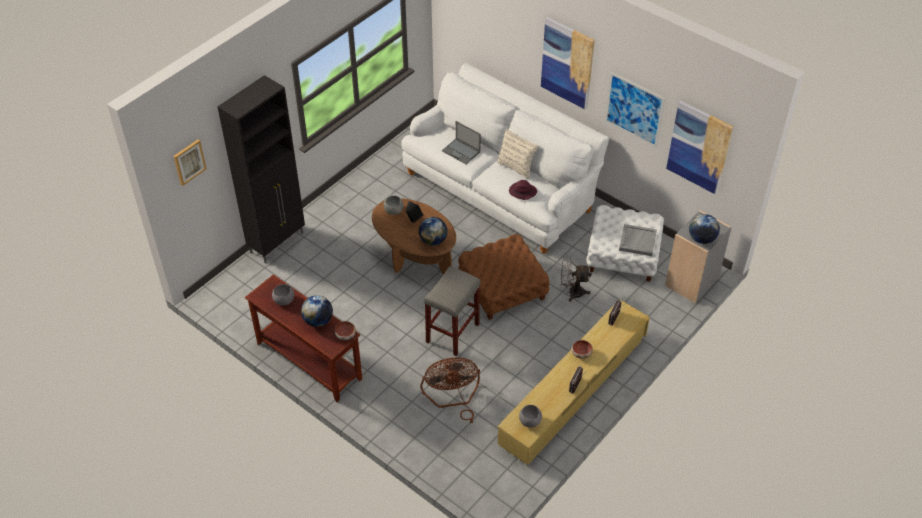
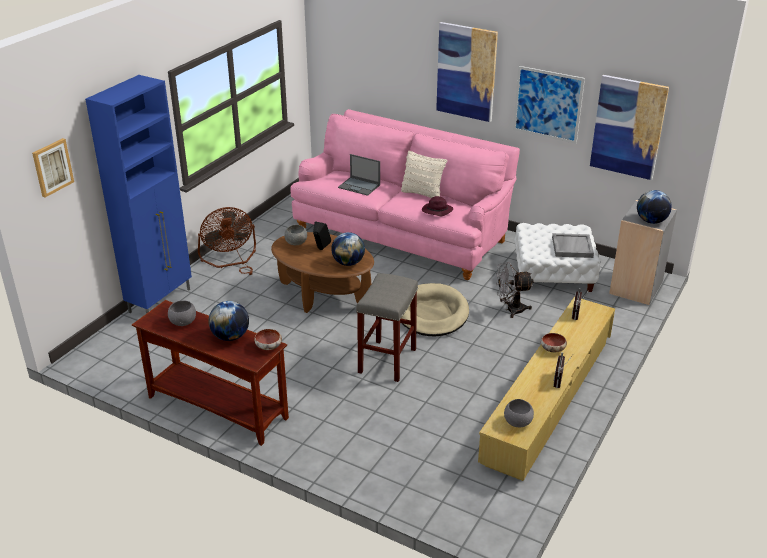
camera: 10 degrees left, 15 degrees down
black cabinet [218,75,305,263] -> blue cabinet [85,75,192,314]
white sofa [401,63,610,253] -> pink sofa [290,109,520,280]
brown fan [420,357,480,423] -> brown fan moved to [198,207,256,275]
brown ottoman [458,234,550,320] -> beige dog bed [401,283,469,336]

